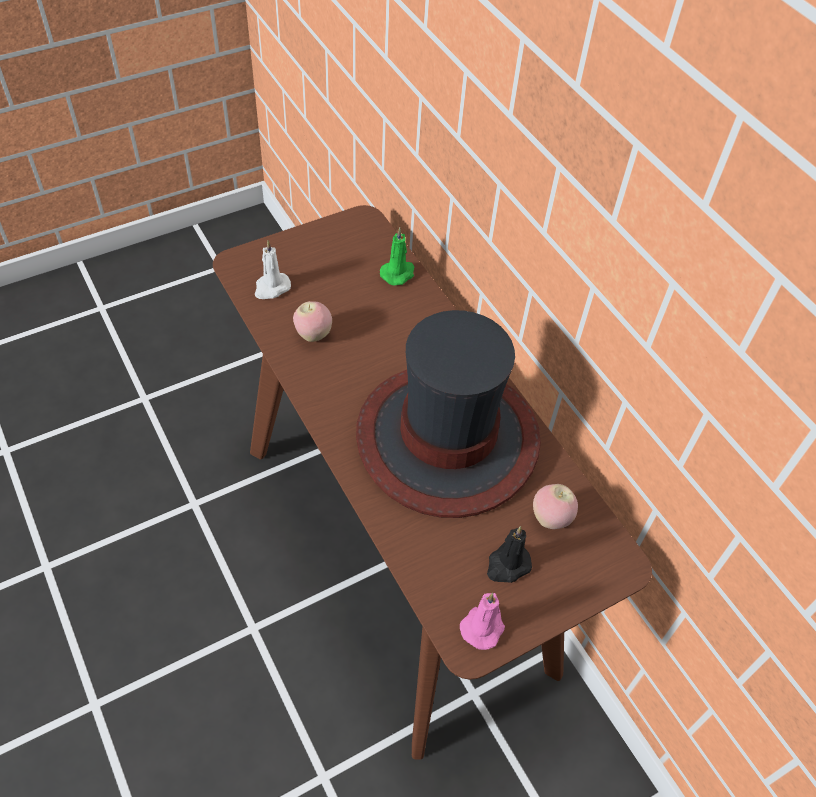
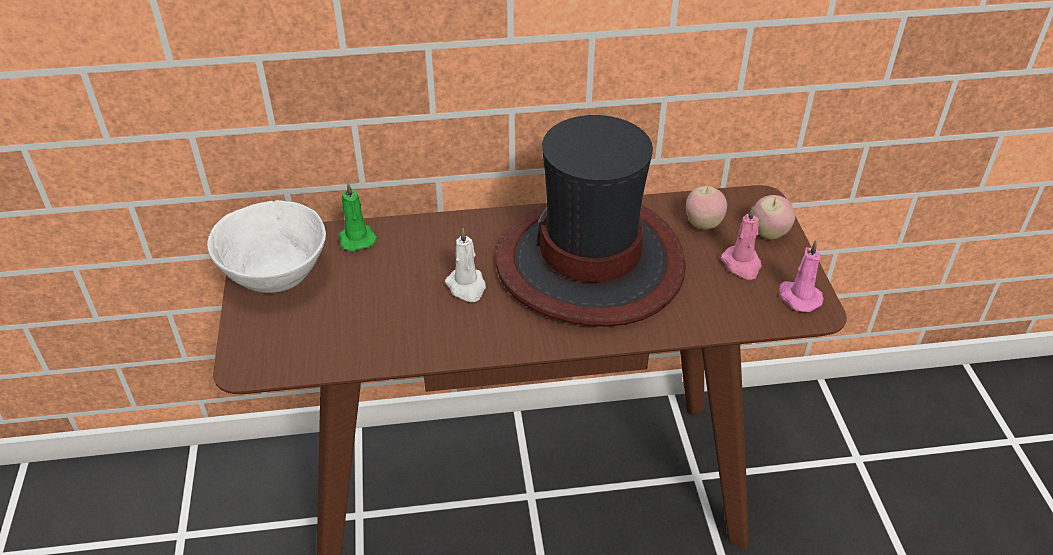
camera: 65 degrees left, 10 degrees down
white candle [254,240,291,299] -> white candle moved to [445,228,486,302]
apple [293,301,332,342] -> apple moved to [754,195,795,240]
black candle [487,526,532,583] -> pink candle [721,206,762,280]
none -> white bowl [207,200,326,293]

